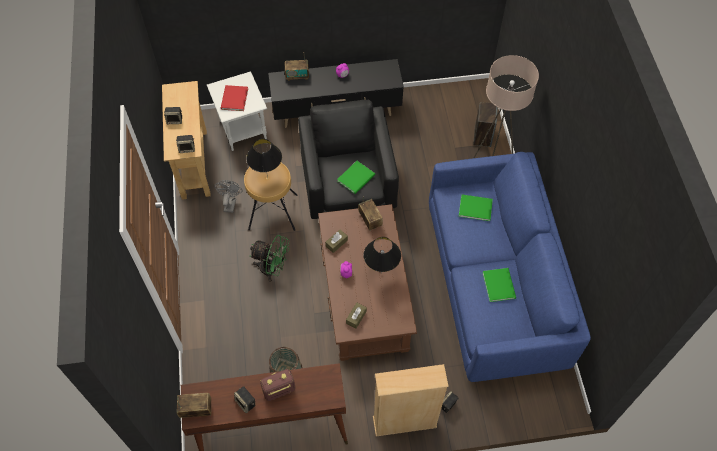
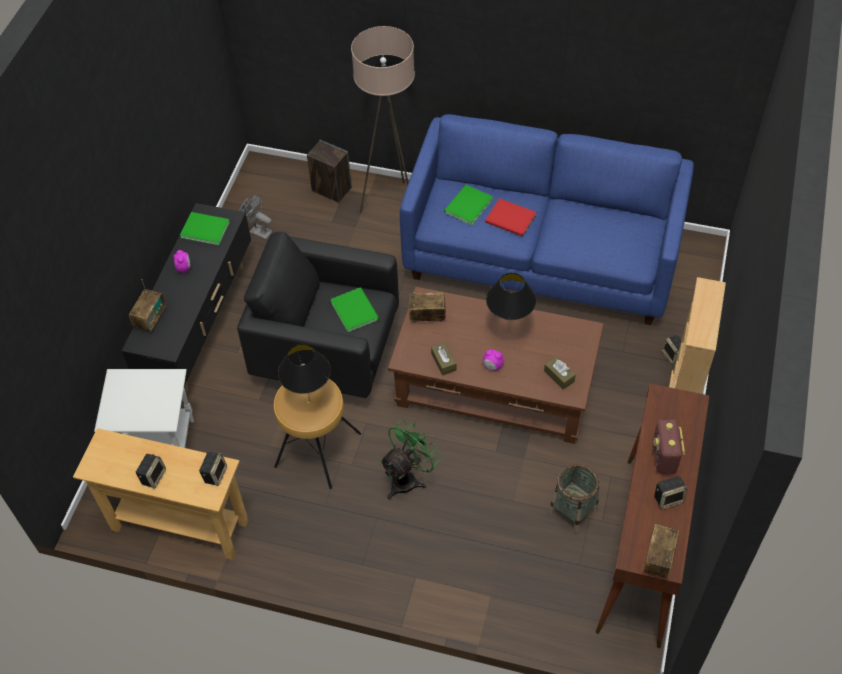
camera: 65 degrees left, 5 degrees down
grey fan [214,180,243,213] -> grey fan moved to [239,194,273,240]
red book [221,85,248,111] -> red book moved to [485,198,536,237]
green book [482,268,516,302] -> green book moved to [180,212,230,245]

